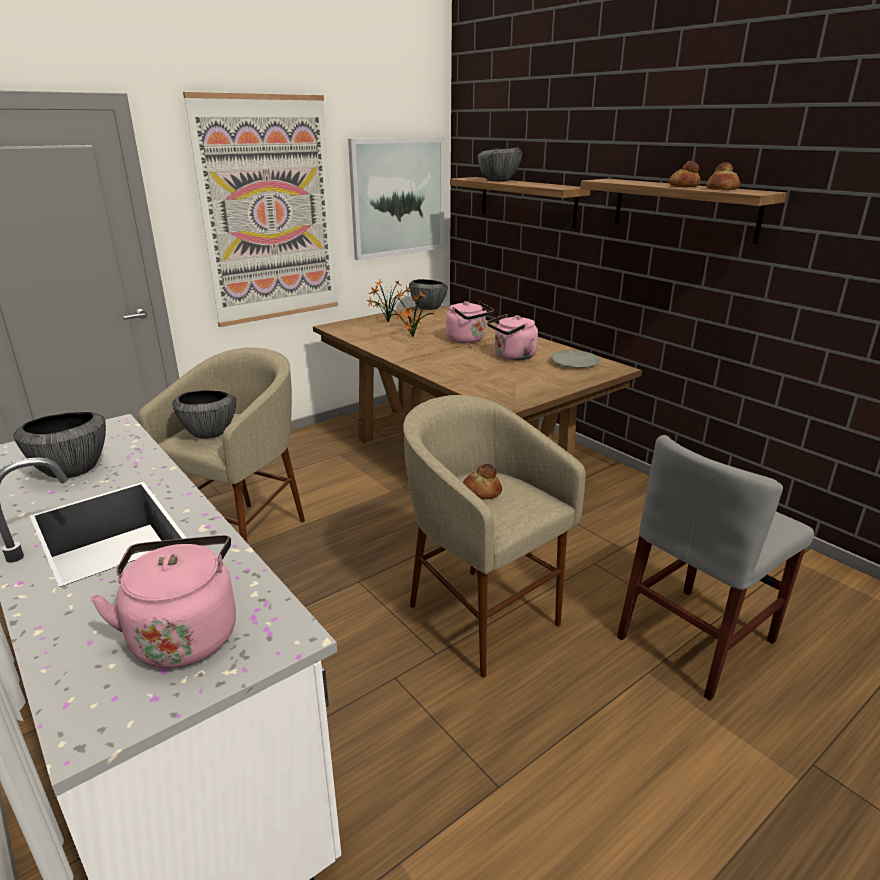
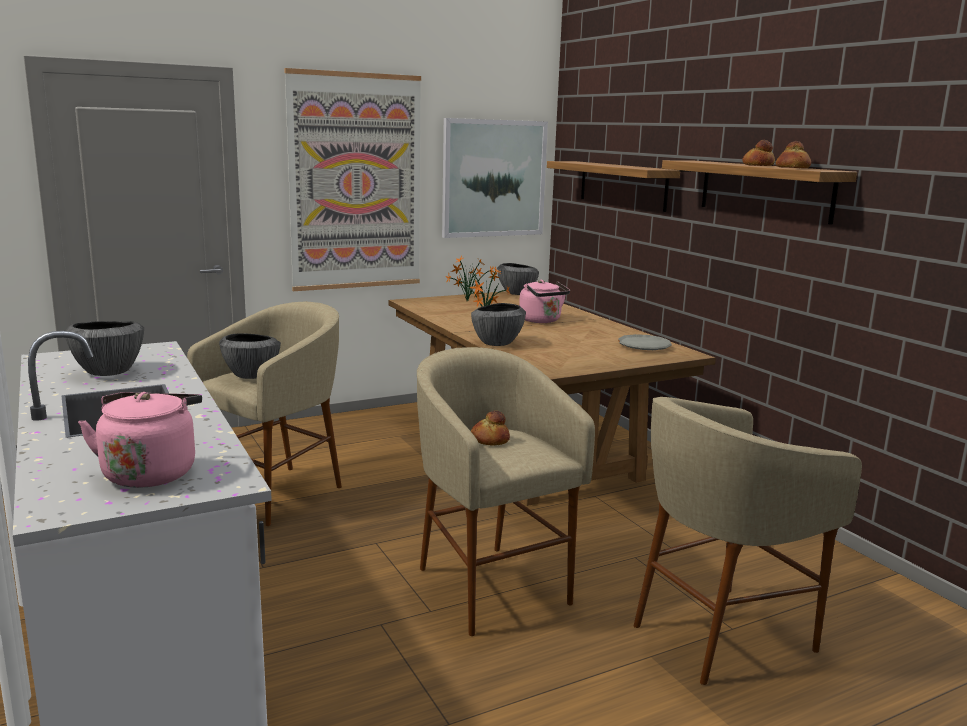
camera: 10 degrees right, 10 degrees down
bowl [478,147,522,181] -> bowl moved to [471,303,526,346]
pink kettle [487,314,538,361] -> none
grey chair [617,435,814,701] -> beige stool [634,397,862,685]

